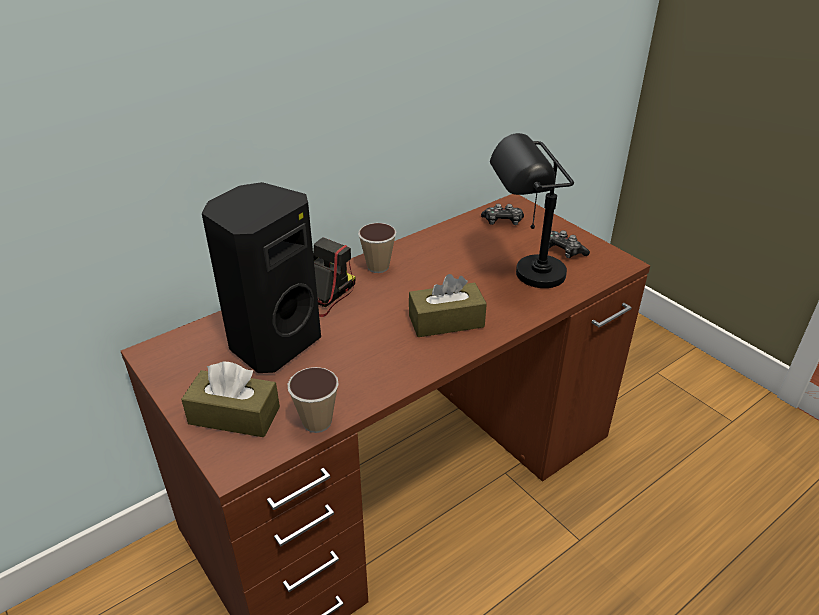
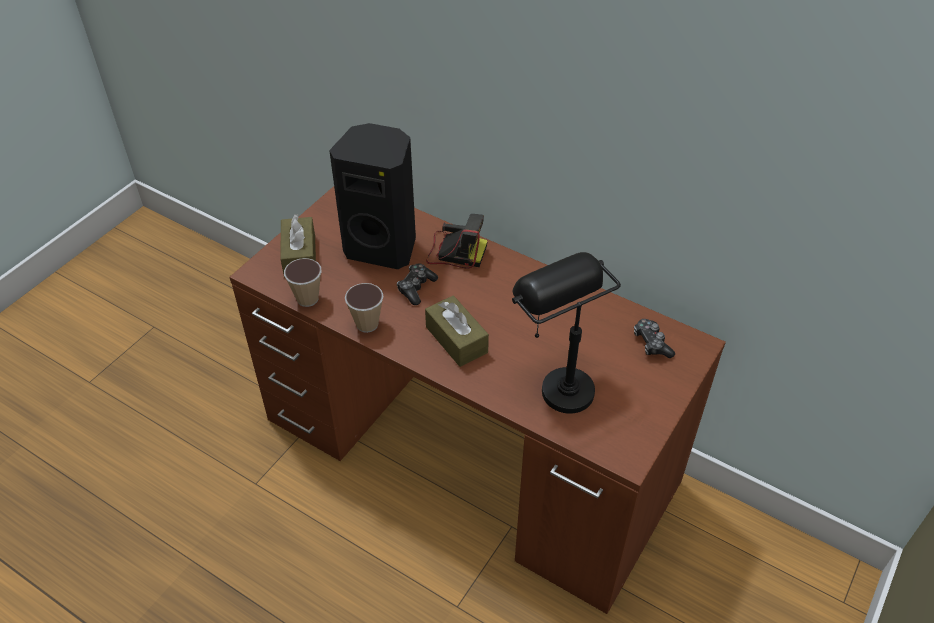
camera: 70 degrees right, 10 degrees up
cup [358,223,396,273] -> cup moved to [345,283,383,333]
game controller [549,230,590,258] -> game controller moved to [397,264,438,305]

